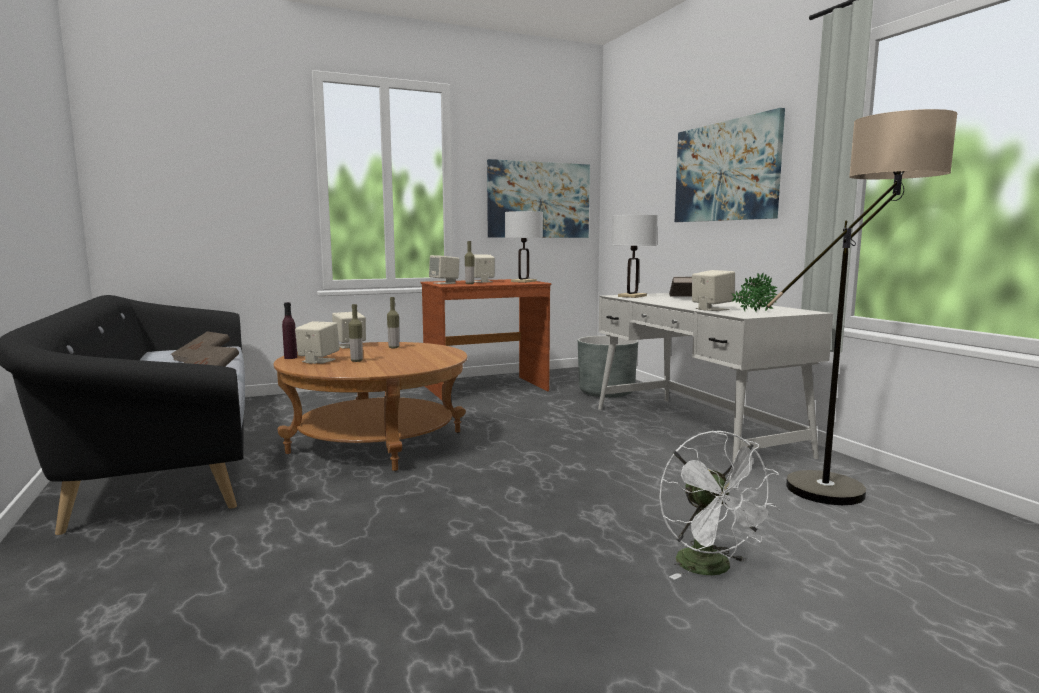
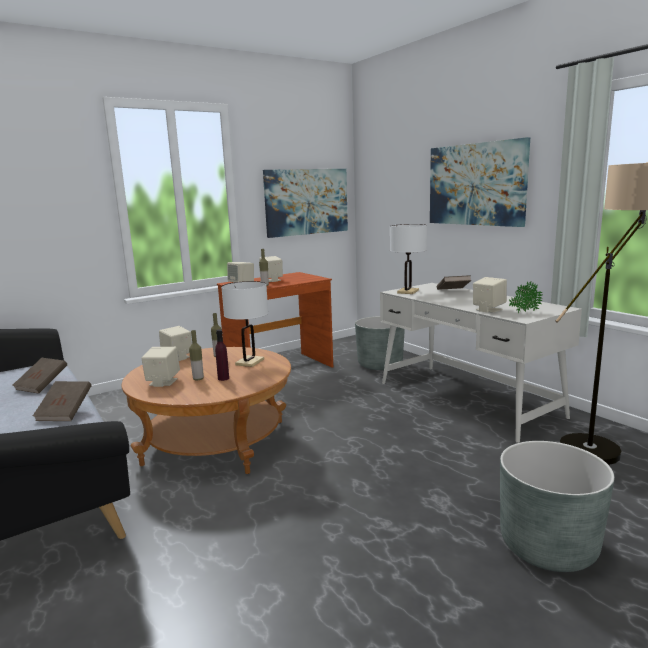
camera: 10 degrees left, 5 degrees up
purple bottle [282,302,297,359] -> purple bottle moved to [215,329,229,381]
white table lamp [505,211,543,283] -> white table lamp moved to [221,281,268,367]
white fan [659,430,780,580] -> grey planter [500,441,615,572]

